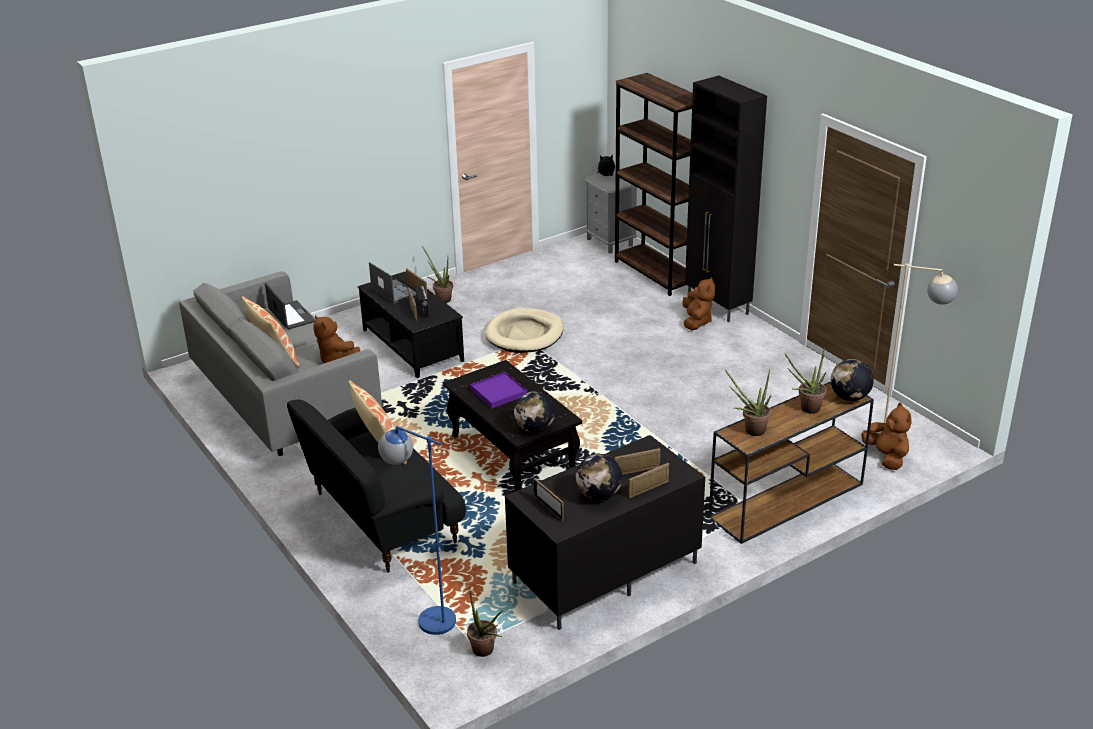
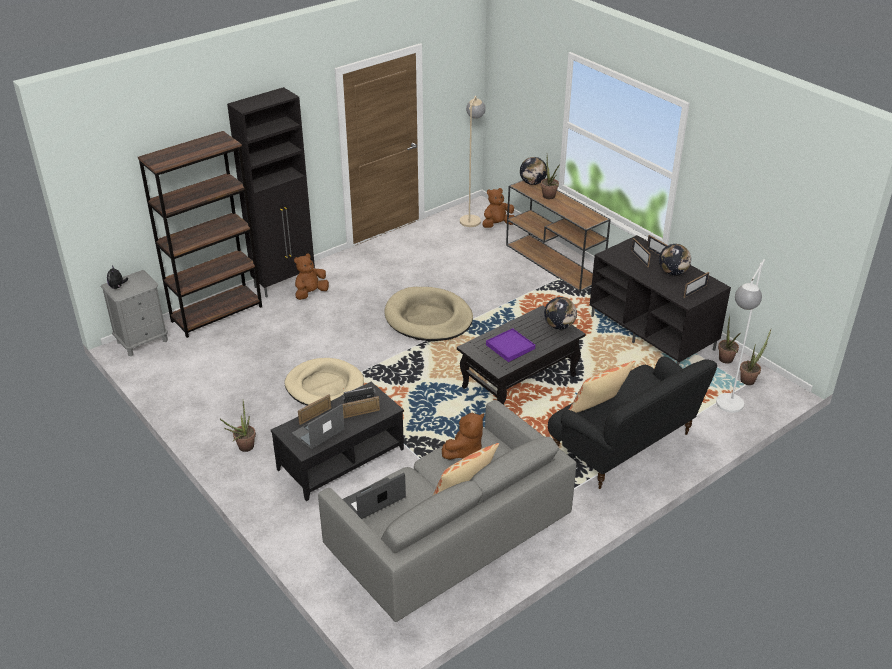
camera: 95 degrees left, 5 degrees up
blue floor lamp [378,426,456,635] -> white floor lamp [716,259,765,413]
brown plush toy [682,277,715,331] -> brown plush toy turned 45 degrees counterclockwise [294,254,329,300]
potted plant [725,369,771,436] -> potted plant moved to [718,315,741,364]
none -> beige dog bed [384,287,473,341]

